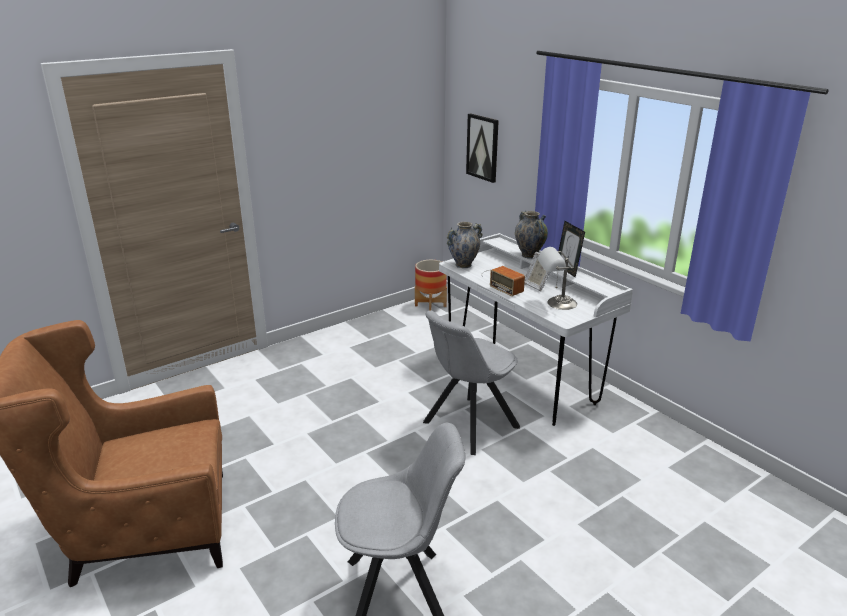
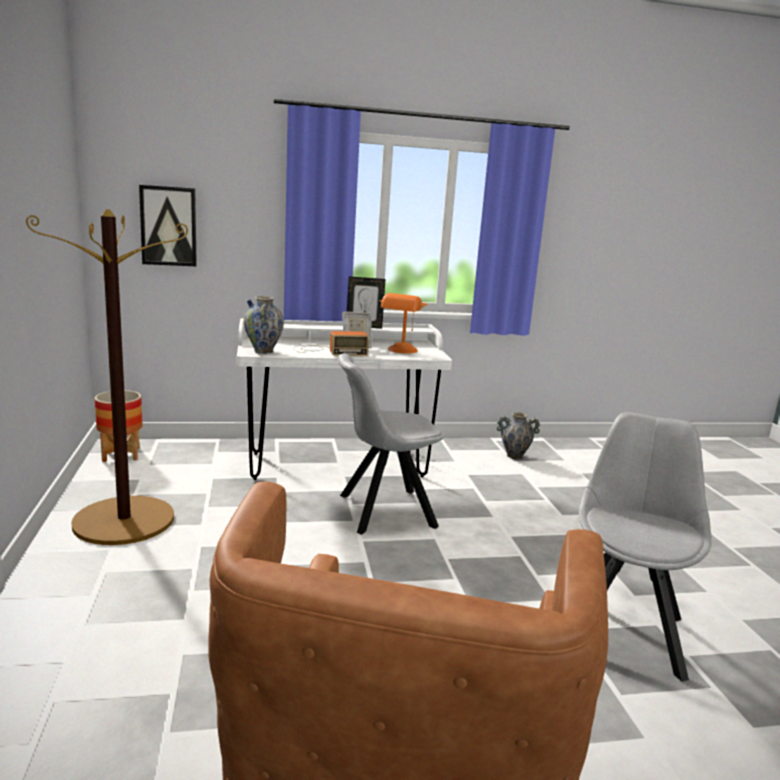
camera: 65 degrees left, 10 degrees down
grey chair [423,310,520,455] -> grey chair turned 90 degrees clockwise [338,353,444,535]
vase [515,211,548,259] -> vase moved to [497,412,540,460]
white table lamp [538,247,577,310] -> orange table lamp [380,293,427,354]
none -> brown clothes rack [26,209,188,545]

